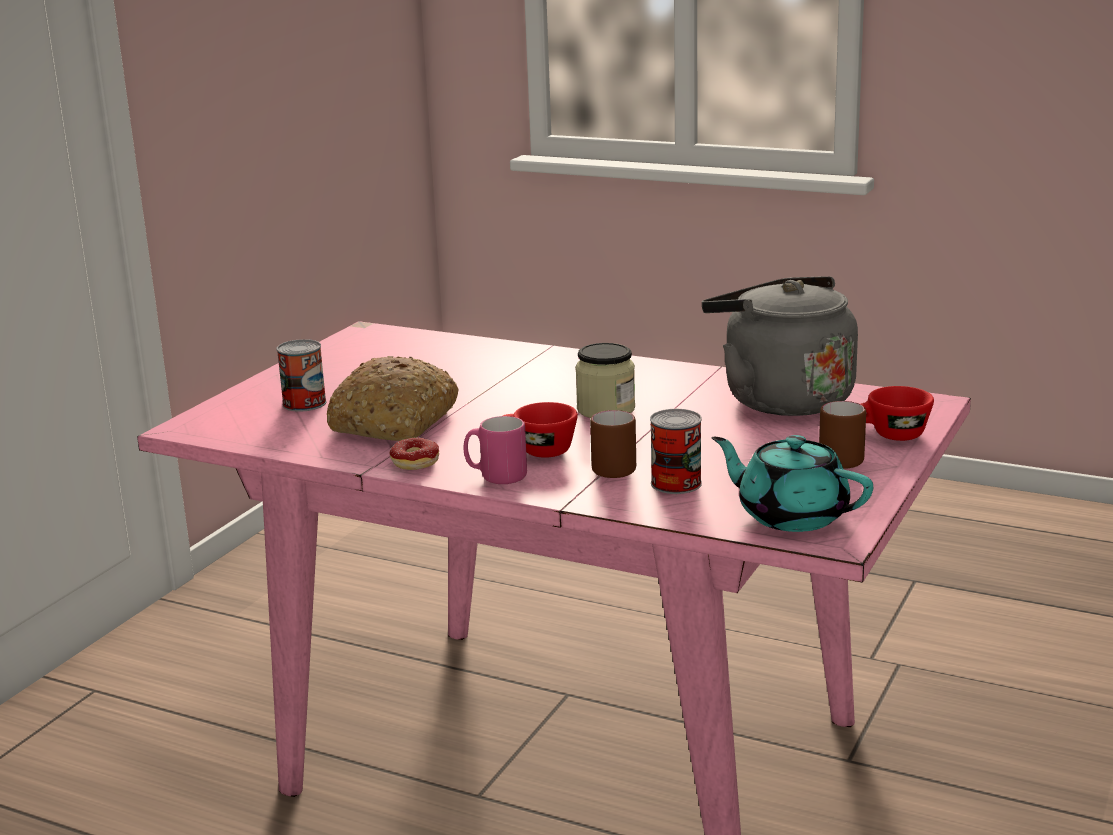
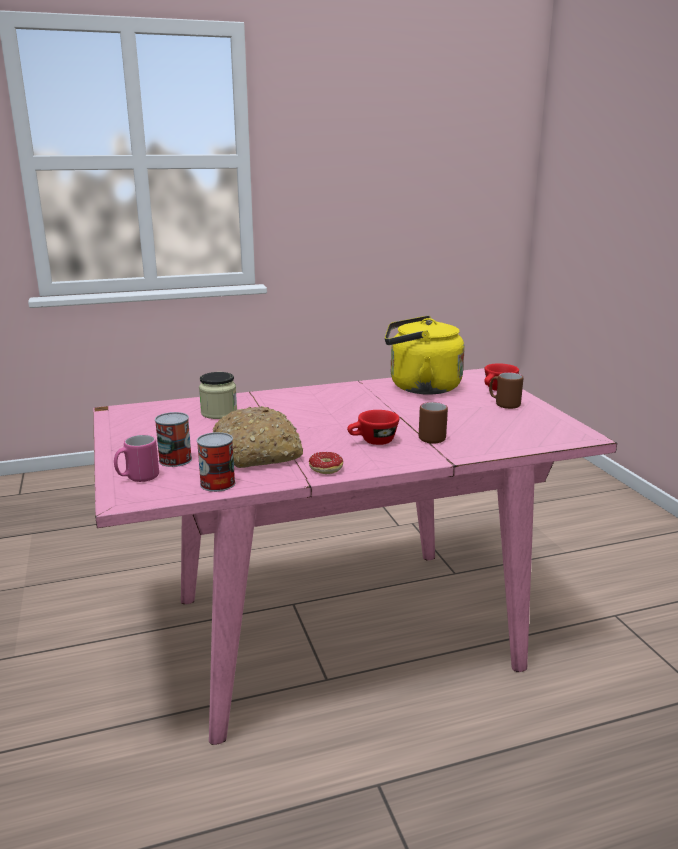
camera: 45 degrees left, 0 degrees up
pink mug [463,416,527,484] -> pink mug moved to [114,435,159,482]
jar [575,343,635,418] -> jar moved to [199,372,237,419]
can [650,409,702,494] -> can moved to [197,432,235,492]
grey kettle [702,276,858,416] -> yellow kettle [385,316,465,394]
turquoise teapot [712,435,873,532] -> none

